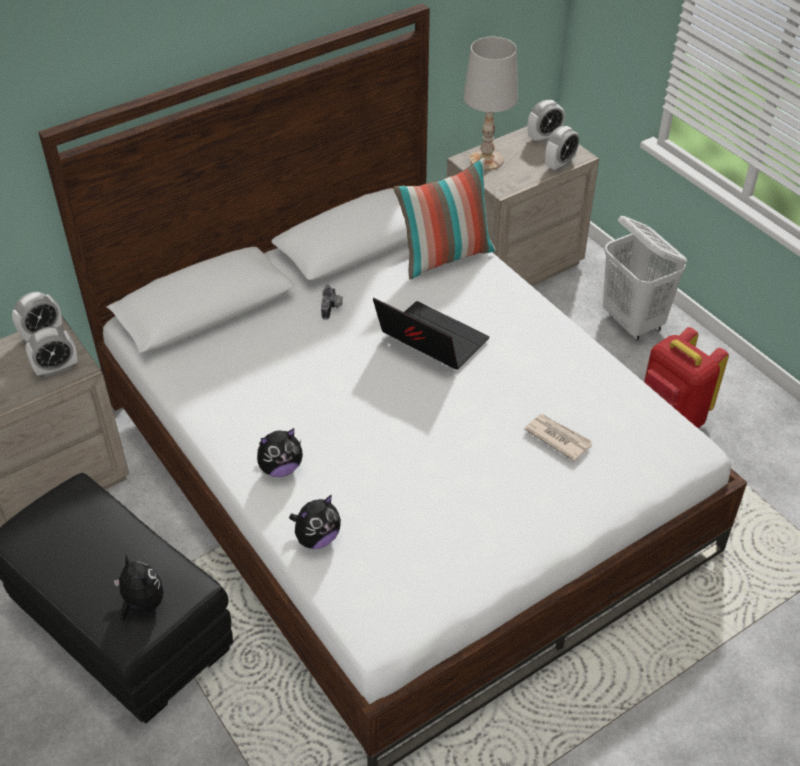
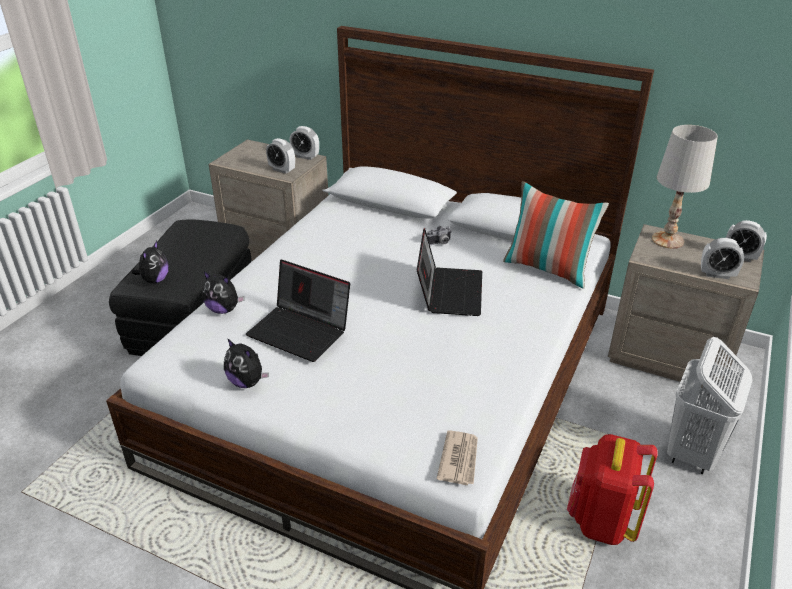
camera: 60 degrees right, 10 degrees down
plush toy [257,428,303,477] -> plush toy moved to [224,338,269,388]
newspaper [524,414,593,461] -> newspaper moved to [437,430,478,485]
none -> laptop [246,260,350,362]

